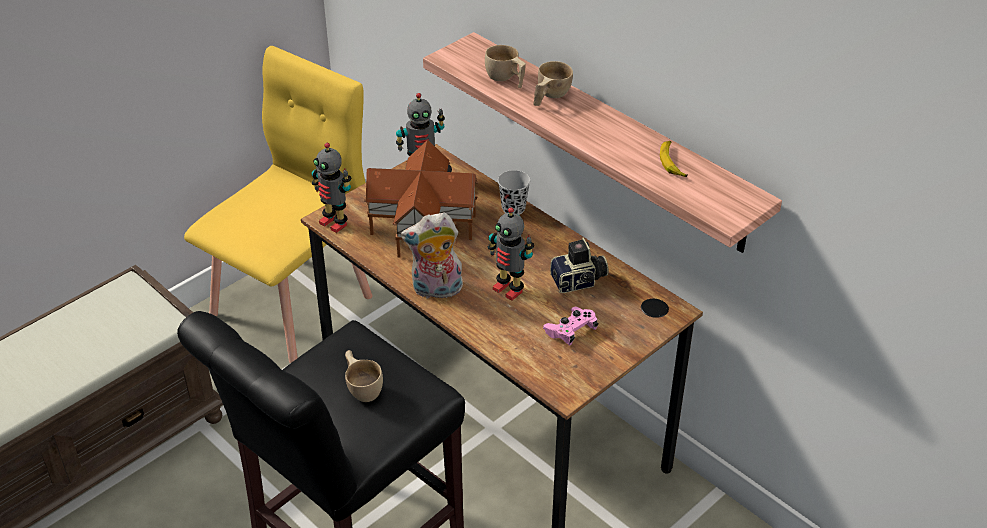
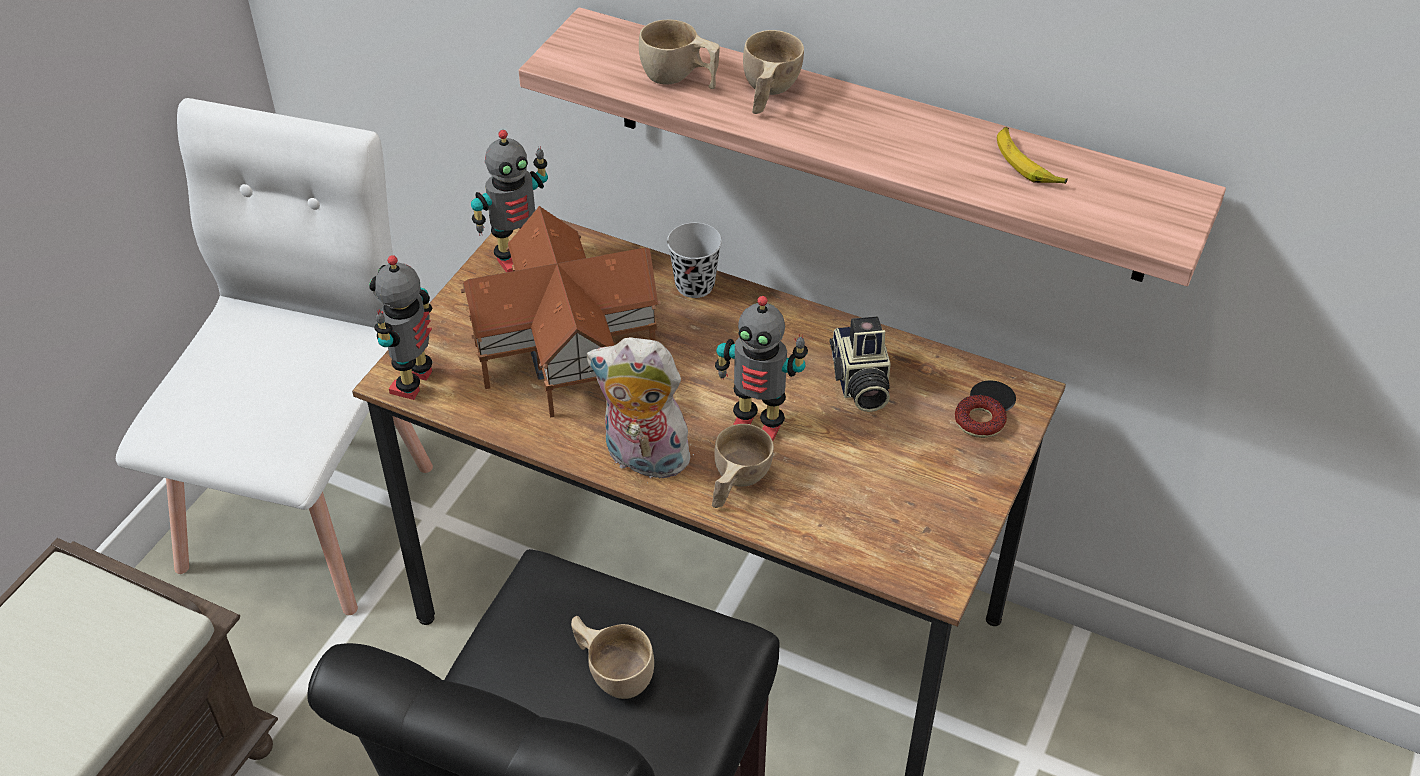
camera: 20 degrees left, 5 degrees up
yellow chair [184,46,372,363] -> white chair [116,98,433,615]
toy robot [312,143,351,233] -> toy robot turned 90 degrees clockwise [369,255,432,400]
plush toy [401,212,463,298] -> plush toy turned 45 degrees clockwise [587,337,696,483]
pink game controller [543,307,598,346] -> none
camera [550,237,609,293] -> camera turned 120 degrees clockwise [830,316,891,412]
none -> beige cup [712,424,774,508]
none -> donut [955,395,1007,438]

